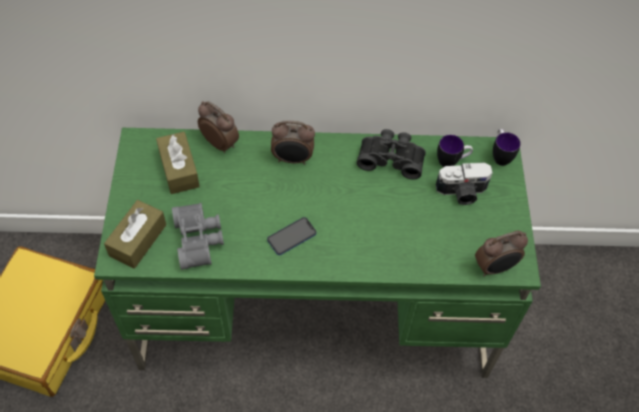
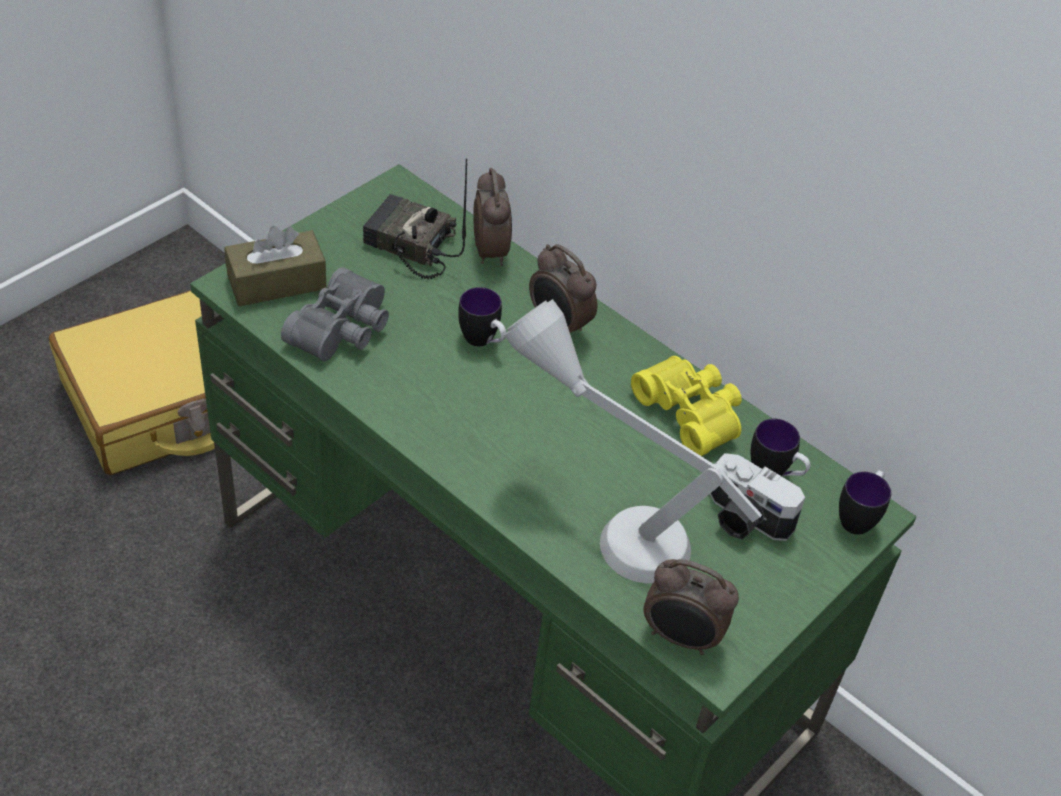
camera: 40 degrees right, 10 degrees down
brown tissue box [156,132,200,194] -> radio [363,158,467,279]
phone [267,217,316,255] -> none
black binoculars [357,129,426,180] -> yellow binoculars [631,356,742,456]
none -> mug [458,287,506,346]
none -> grey table lamp [504,299,762,583]

